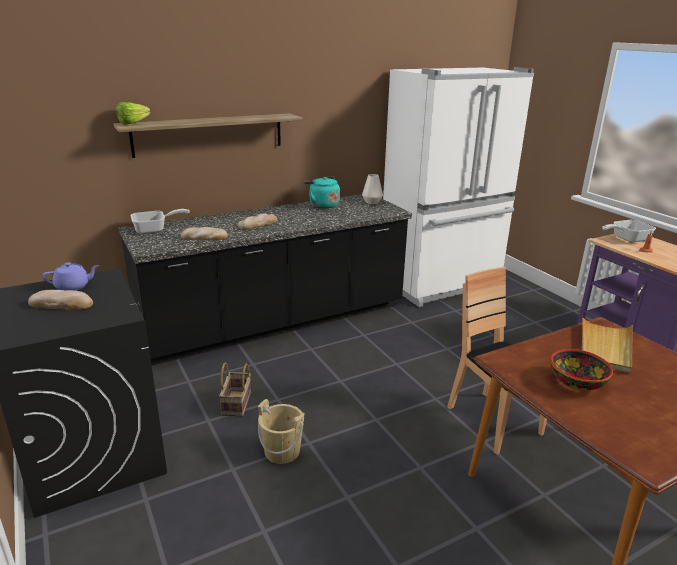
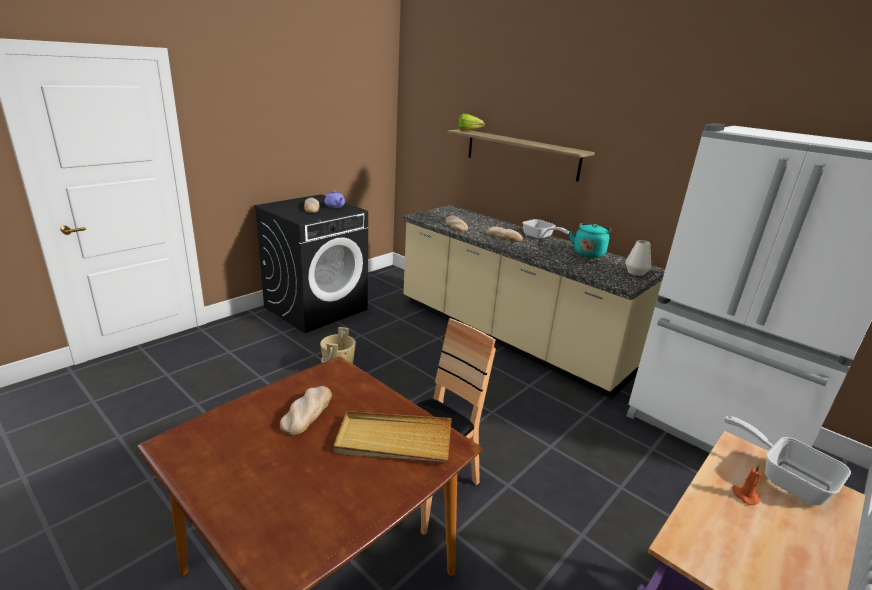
camera: 70 degrees right, 0 degrees up
black counter [119,194,412,365] -> beige counter [403,205,665,399]
frying pan [131,209,190,234] -> frying pan moved to [523,219,569,239]
basket [219,362,251,417] -> none
bowl [550,349,613,391] -> bread [280,386,332,435]

